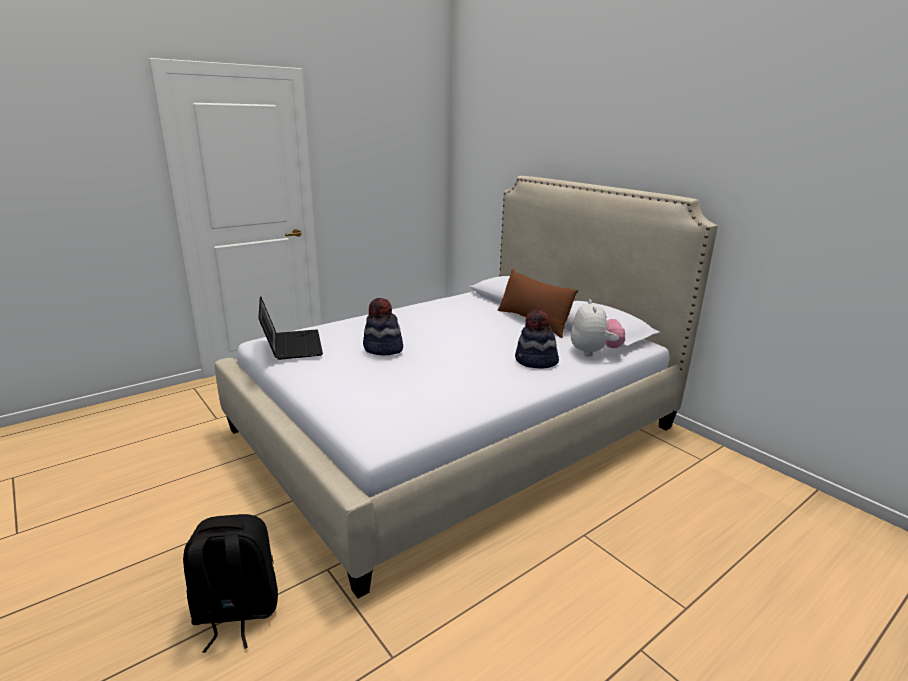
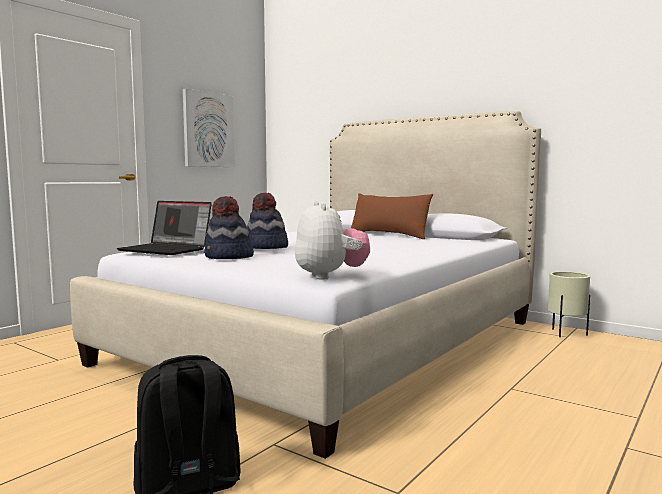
camera: 15 degrees left, 15 degrees down
laptop [258,297,323,360] -> laptop turned 150 degrees clockwise [117,201,212,255]
hat [515,310,559,368] -> hat moved to [204,196,254,259]
plush toy [571,299,625,356] -> plush toy moved to [295,201,370,280]
none -> picture [183,89,235,167]
none -> beige planter [548,271,590,337]

